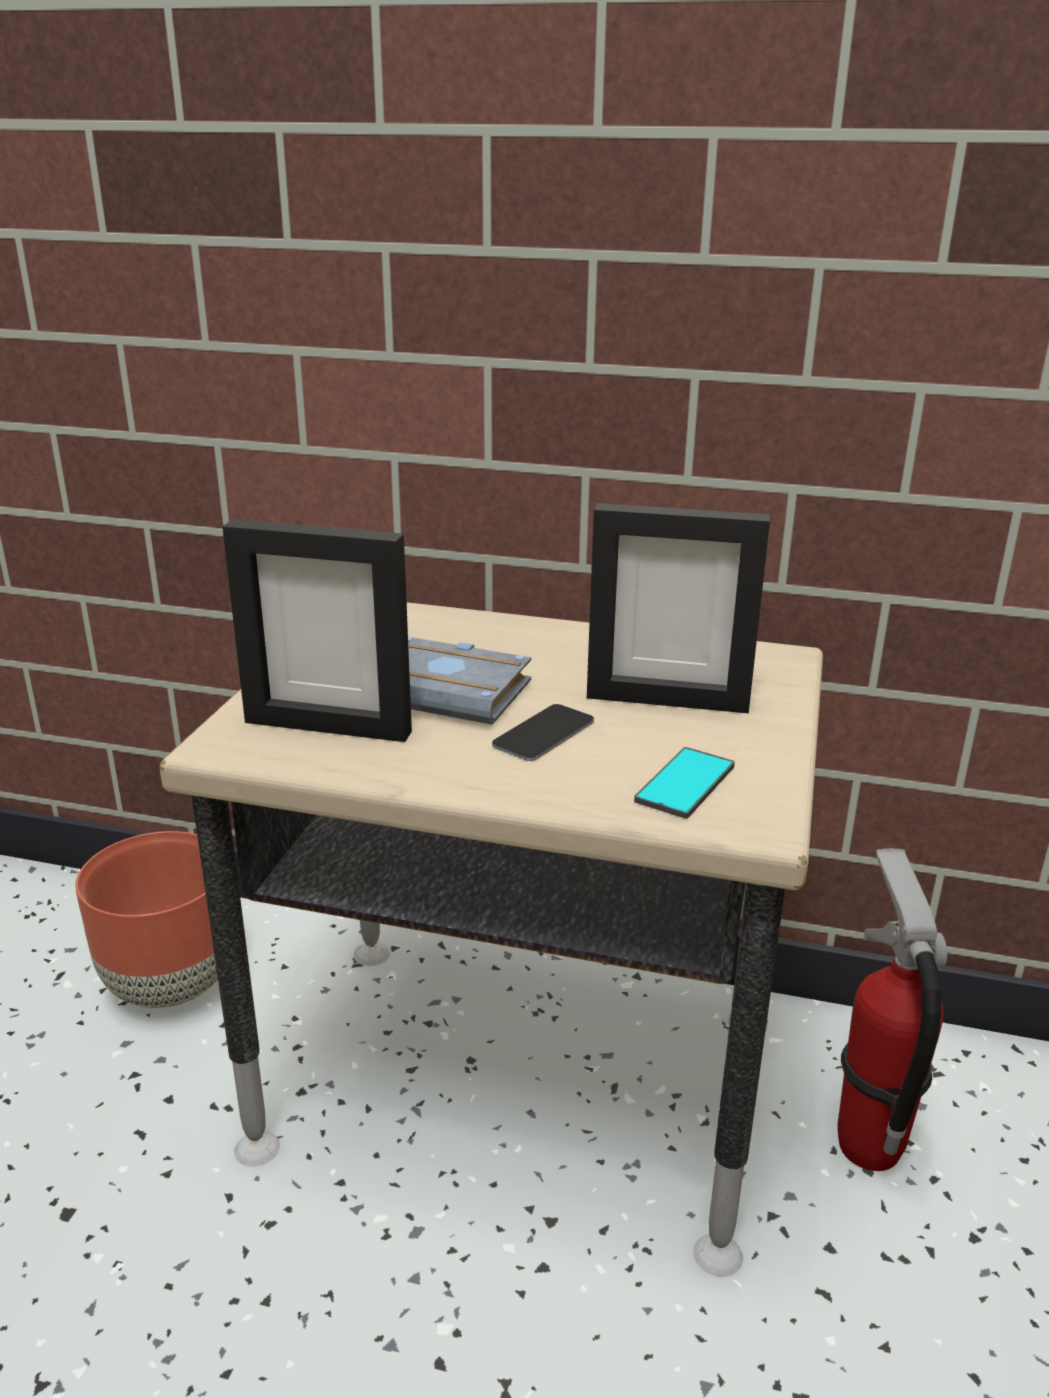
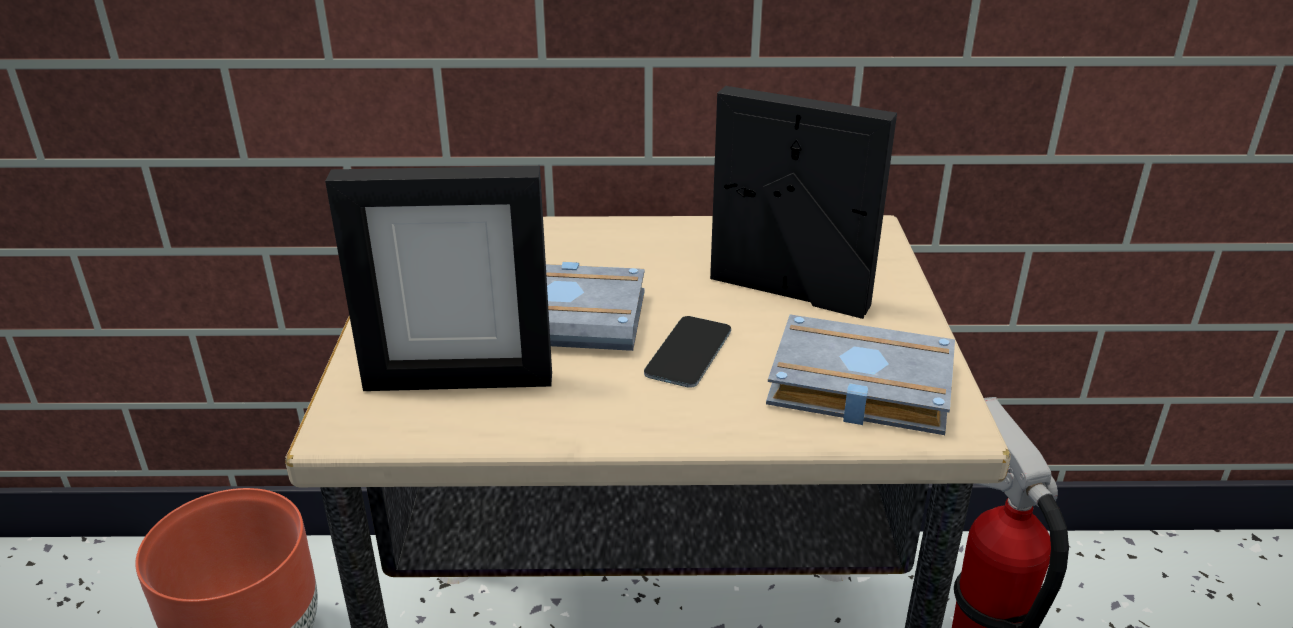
camera: 15 degrees left, 5 degrees up
picture frame [587,503,770,713] -> picture frame turned 150 degrees counterclockwise [710,86,897,319]
phone [634,747,735,819] -> grey book [766,315,955,435]

